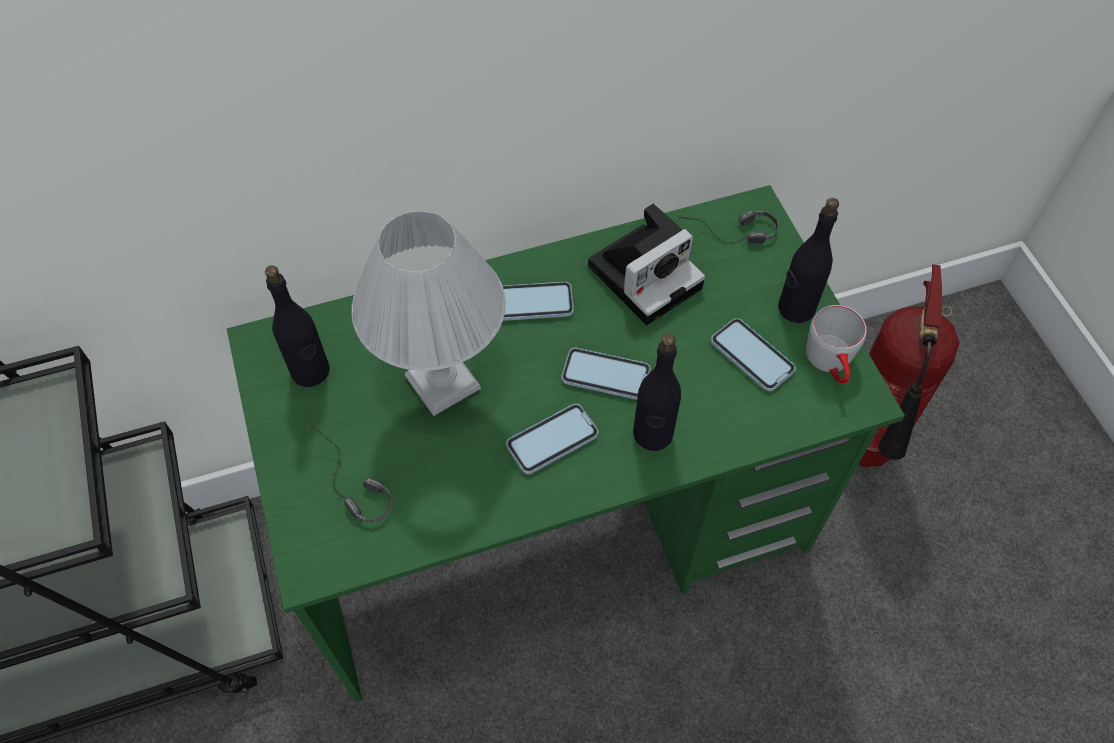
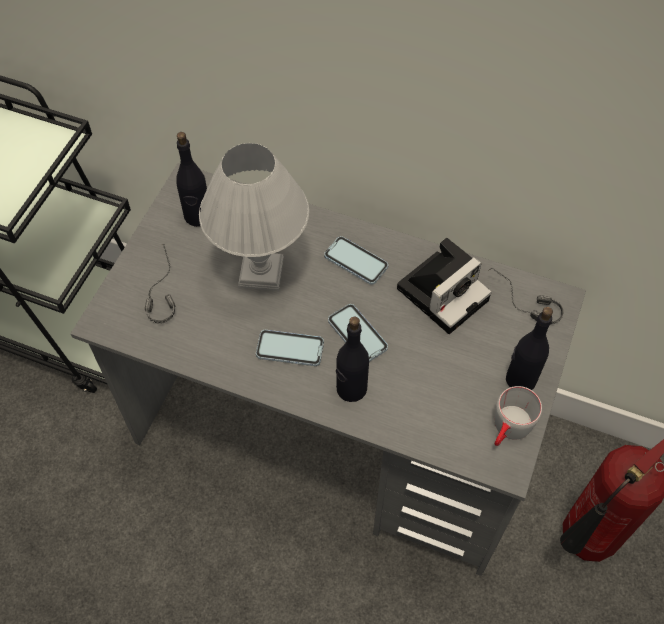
camera: 40 degrees right, 0 degrees up
green desk [227,185,905,702] -> grey desk [70,163,586,576]
camera [588,203,705,325] -> camera turned 45 degrees counterclockwise [397,238,492,334]
phone [711,318,796,392] -> none

